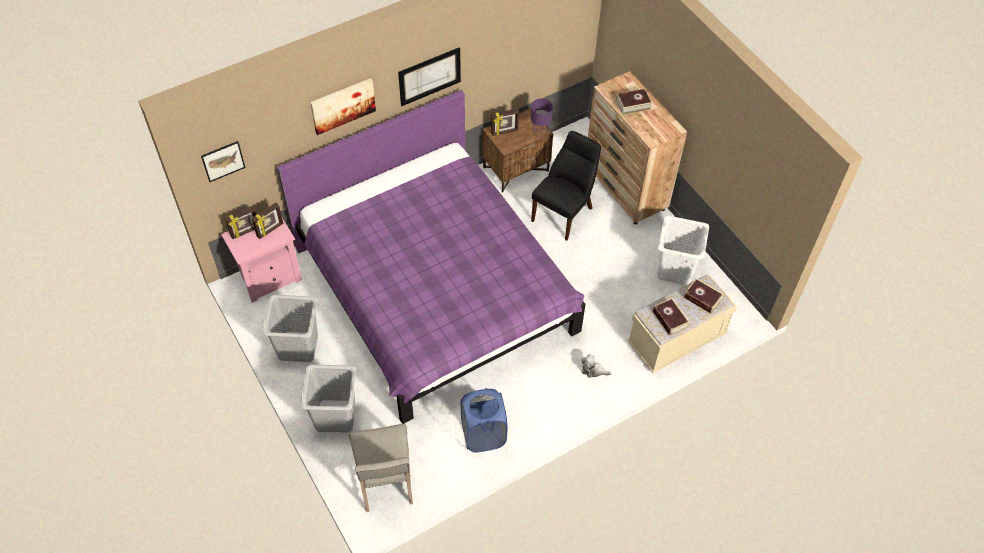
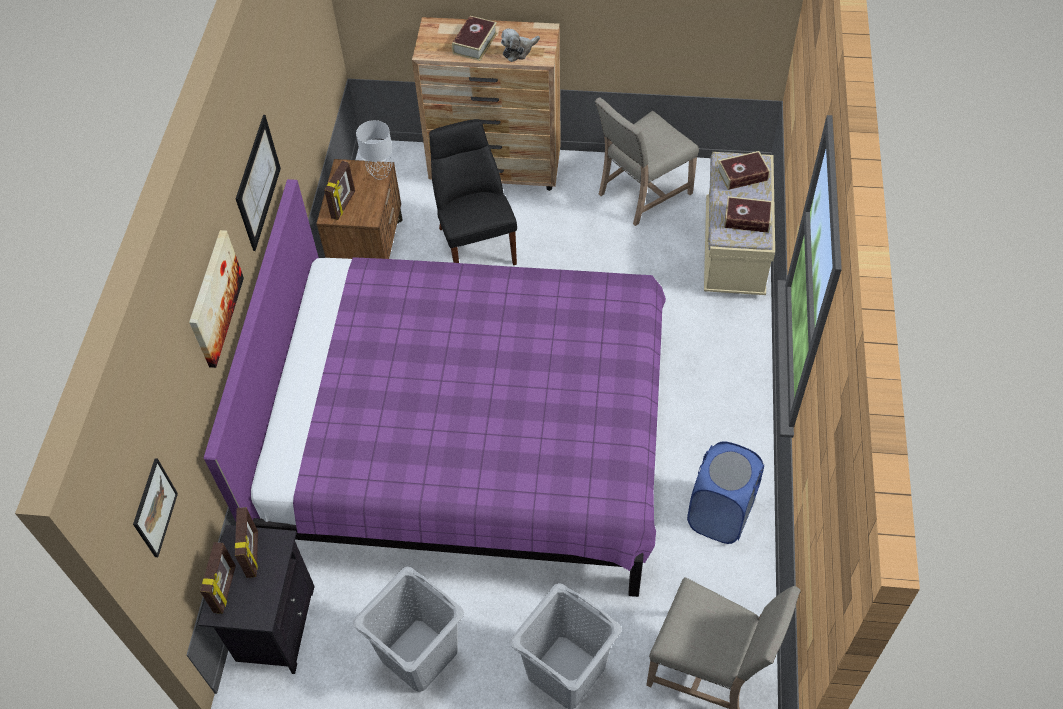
camera: 50 degrees left, 0 degrees up
pink nightstand [221,218,302,303] -> black nightstand [198,525,315,674]
purple table lamp [530,98,553,137] -> grey table lamp [356,120,393,180]
plush toy [582,354,611,378] -> plush toy moved to [501,28,540,62]
white laundry basket [657,216,709,285] -> beige chair [595,97,699,226]

